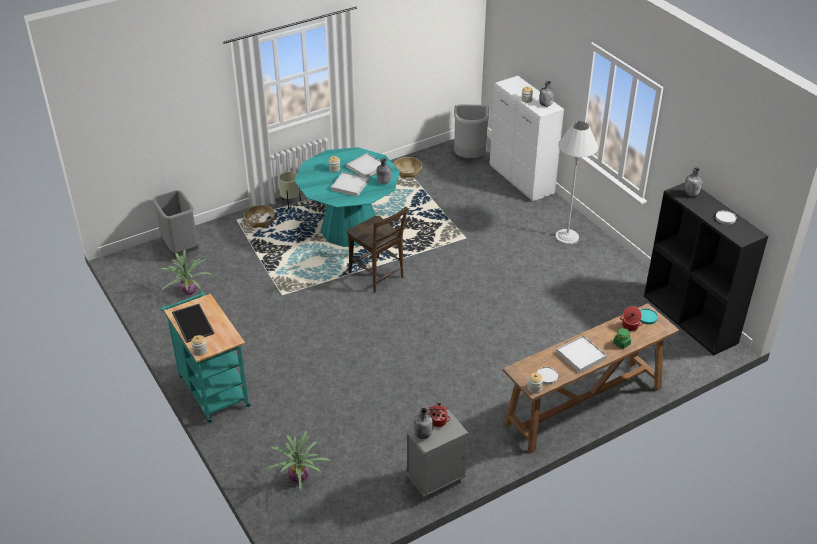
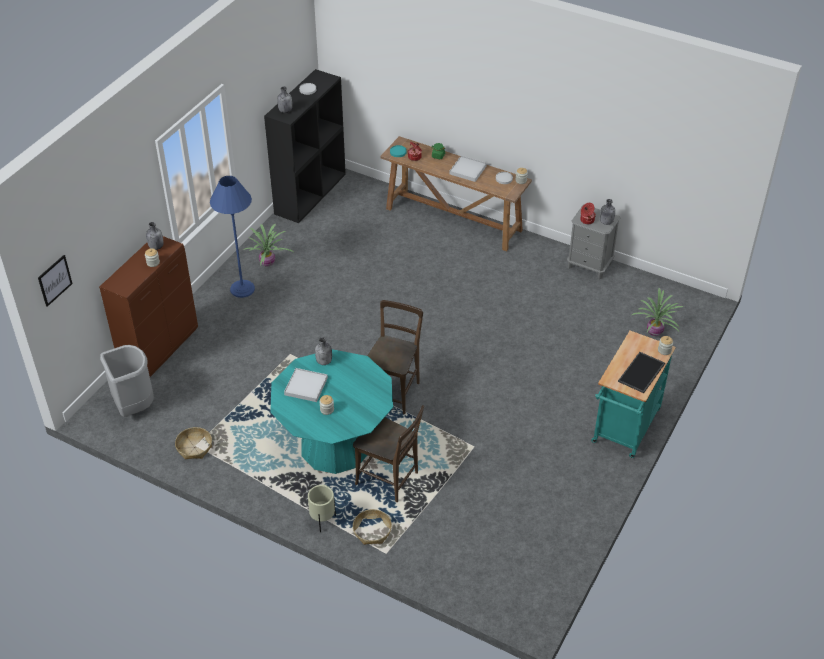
camera: 120 degrees left, 5 degrees up
grey trash can [153,190,198,256] -> none
potted plant [161,250,212,295] -> potted plant moved to [243,224,295,267]
white tray [331,172,369,197] -> none
white cabinet [490,76,564,201] -> brown cabinet [99,236,198,377]
white floor lamp [555,121,598,245] -> blue floor lamp [210,176,255,298]
none -> picture [38,255,72,307]
none -> brown chair [353,405,424,502]

